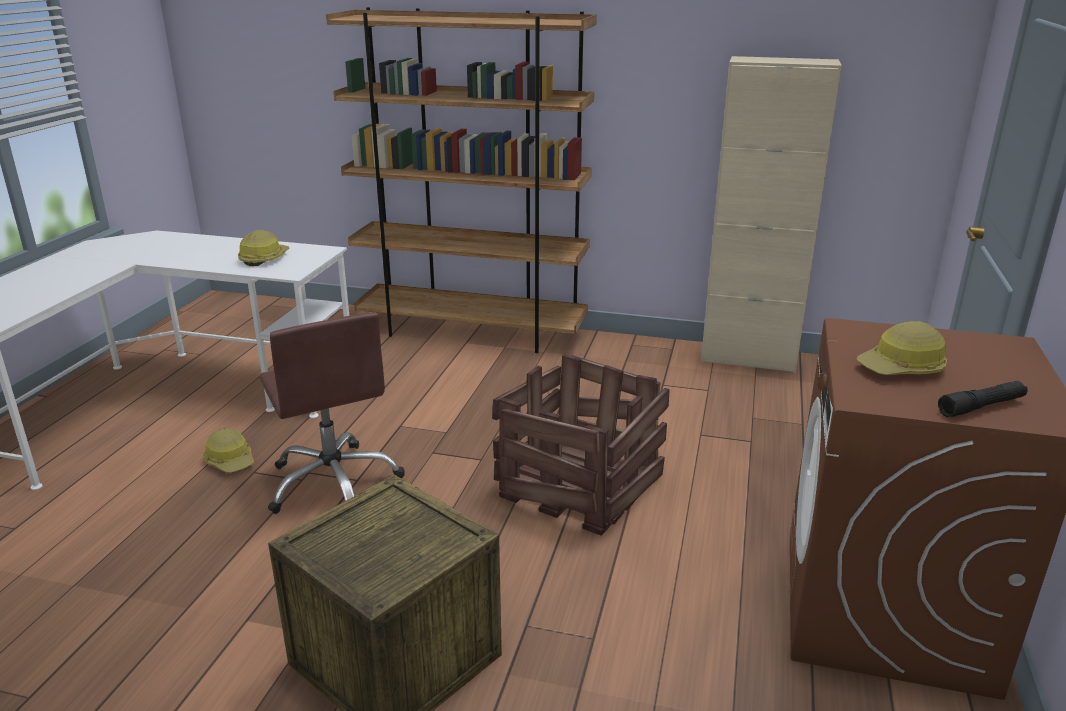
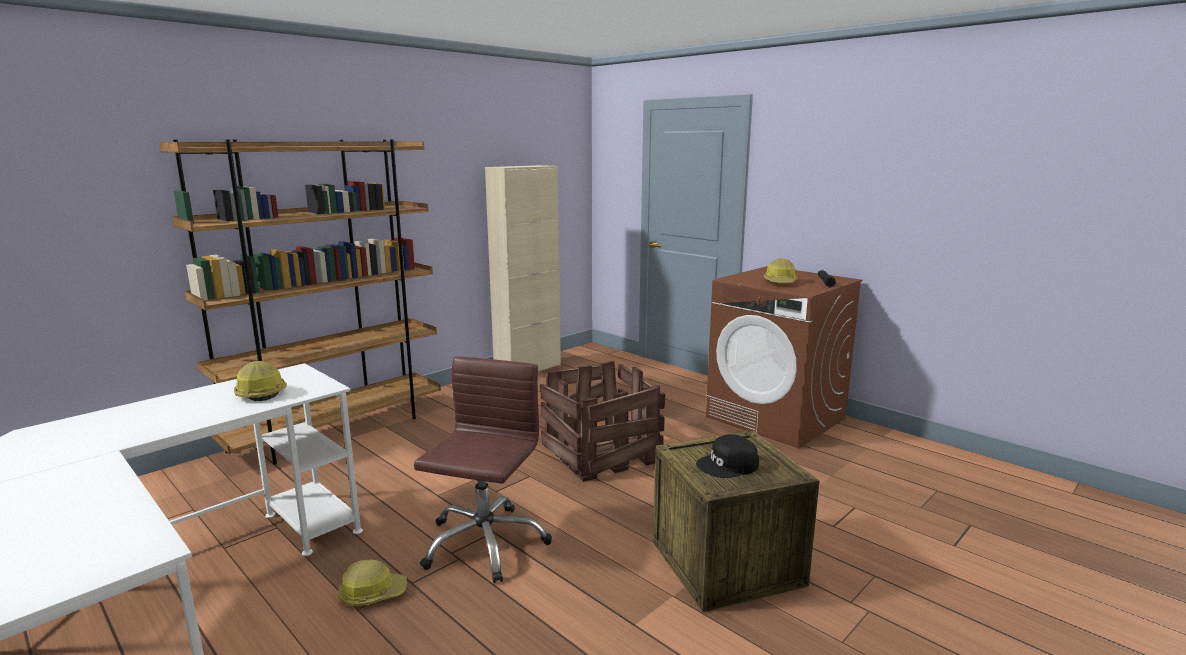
camera: 60 degrees left, 10 degrees down
brown office chair [259,312,405,514] -> brown office chair turned 75 degrees counterclockwise [414,356,552,583]
none -> black cap [696,434,759,478]

